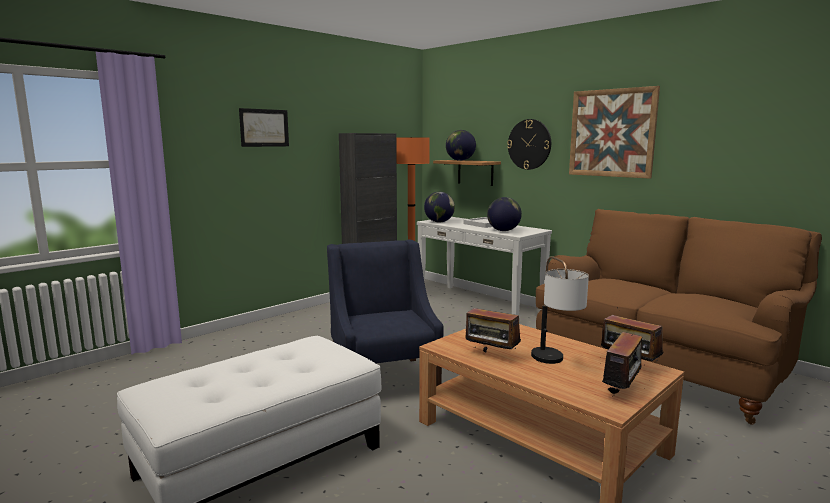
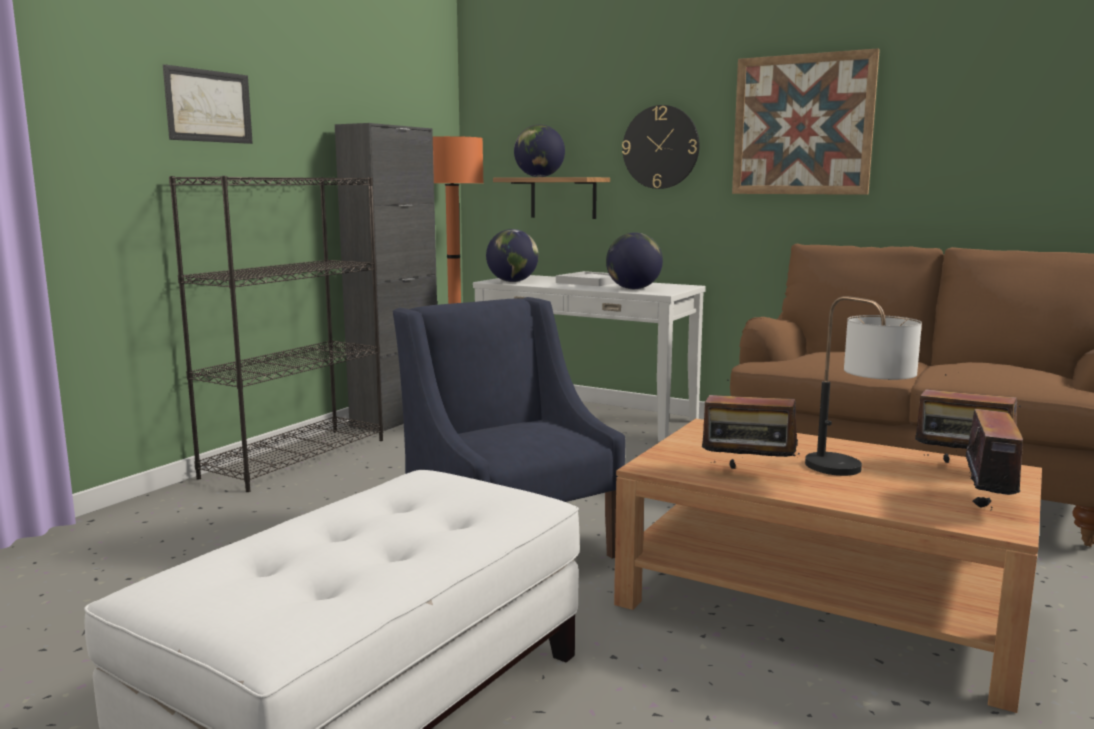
camera: 15 degrees left, 0 degrees up
none -> black bookcase [169,176,383,492]

